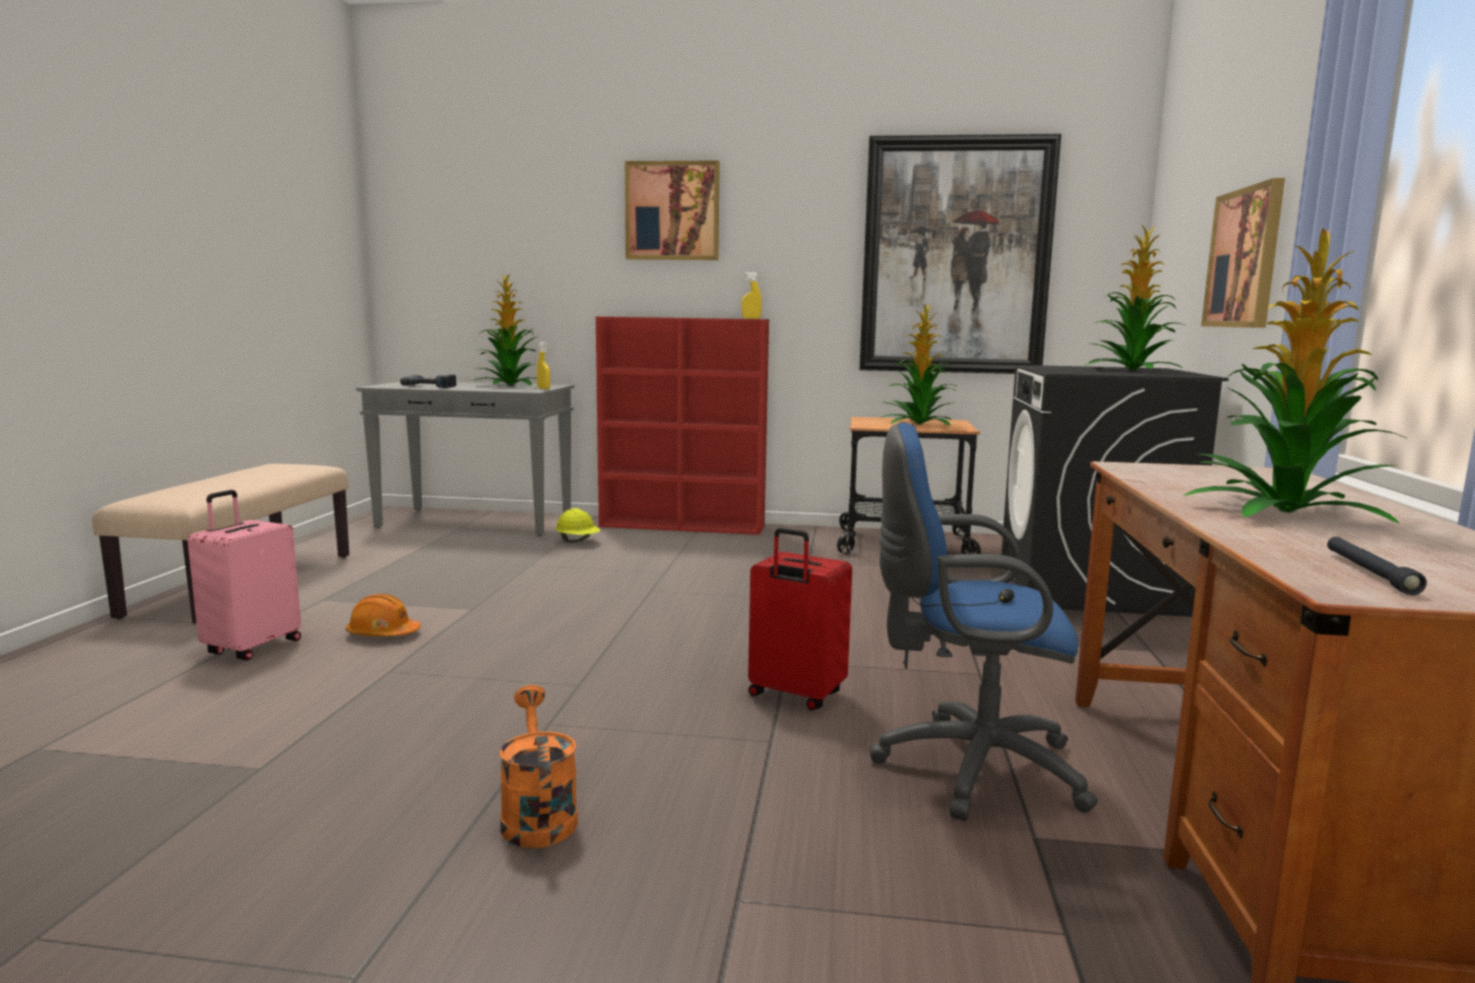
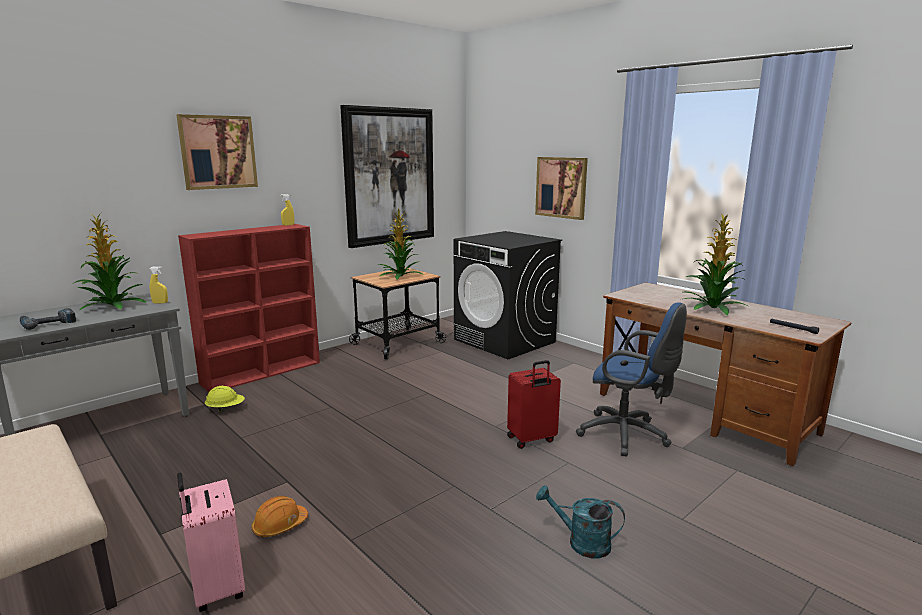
camera: 50 degrees left, 5 degrees up
orange watering can [499,685,578,848] -> turquoise watering can [536,485,625,558]
blue office chair [870,423,1098,821] -> blue office chair turned 105 degrees counterclockwise [576,302,687,456]
potted plant [1085,225,1187,370] -> none

